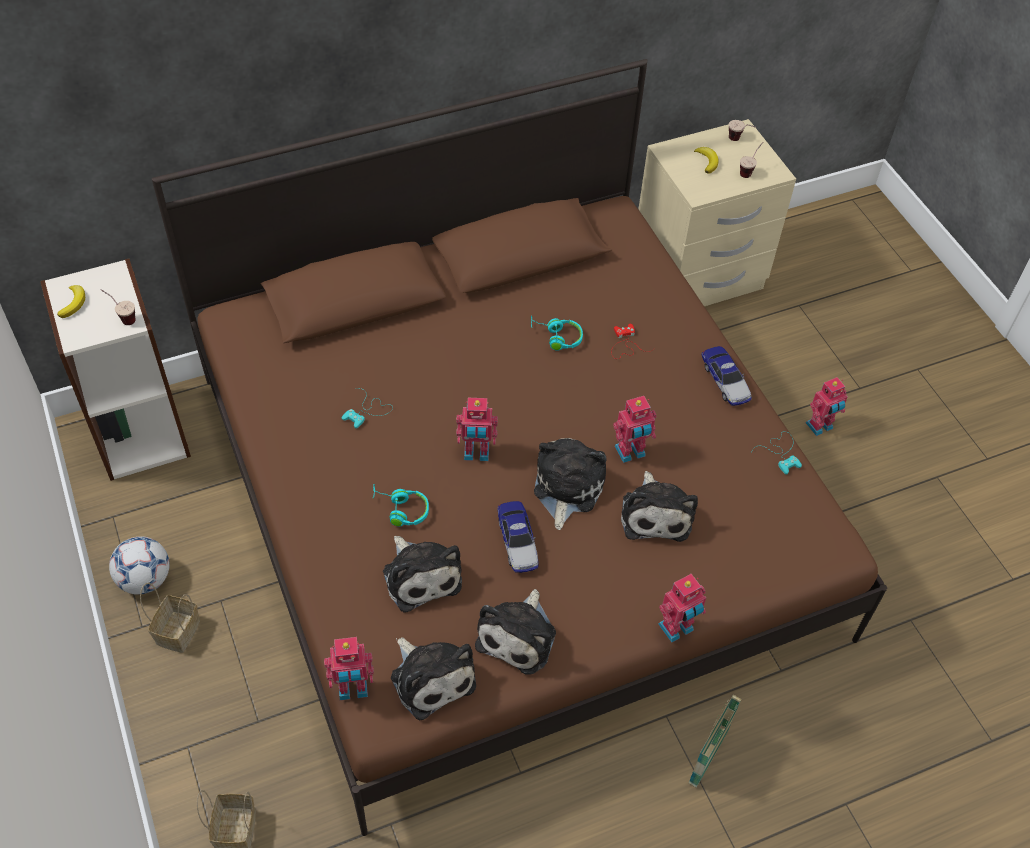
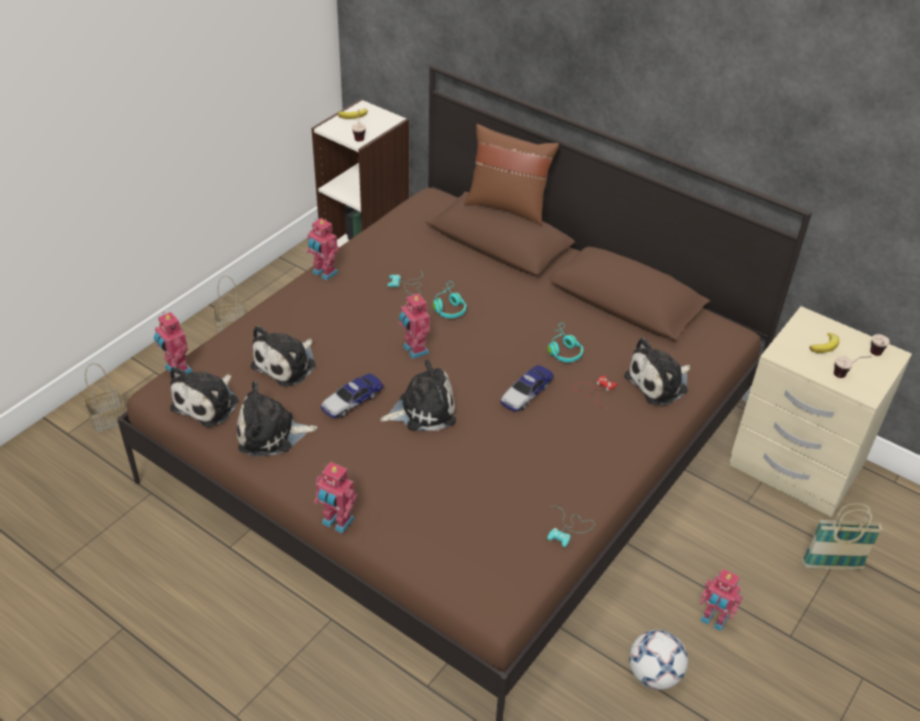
camera: 60 degrees right, 10 degrees down
football [109,536,170,595] -> football moved to [629,630,688,690]
turquoise headphones [373,484,429,527] -> turquoise headphones moved to [433,281,466,318]
toy robot [613,396,656,463] -> toy robot moved to [306,218,339,281]
plush toy [621,471,698,542] -> plush toy moved to [624,338,691,406]
basket [689,695,741,788] -> basket moved to [802,503,883,570]
toy car [701,346,752,406] -> toy car moved to [500,365,554,412]
none -> brown pillow [464,124,559,225]

